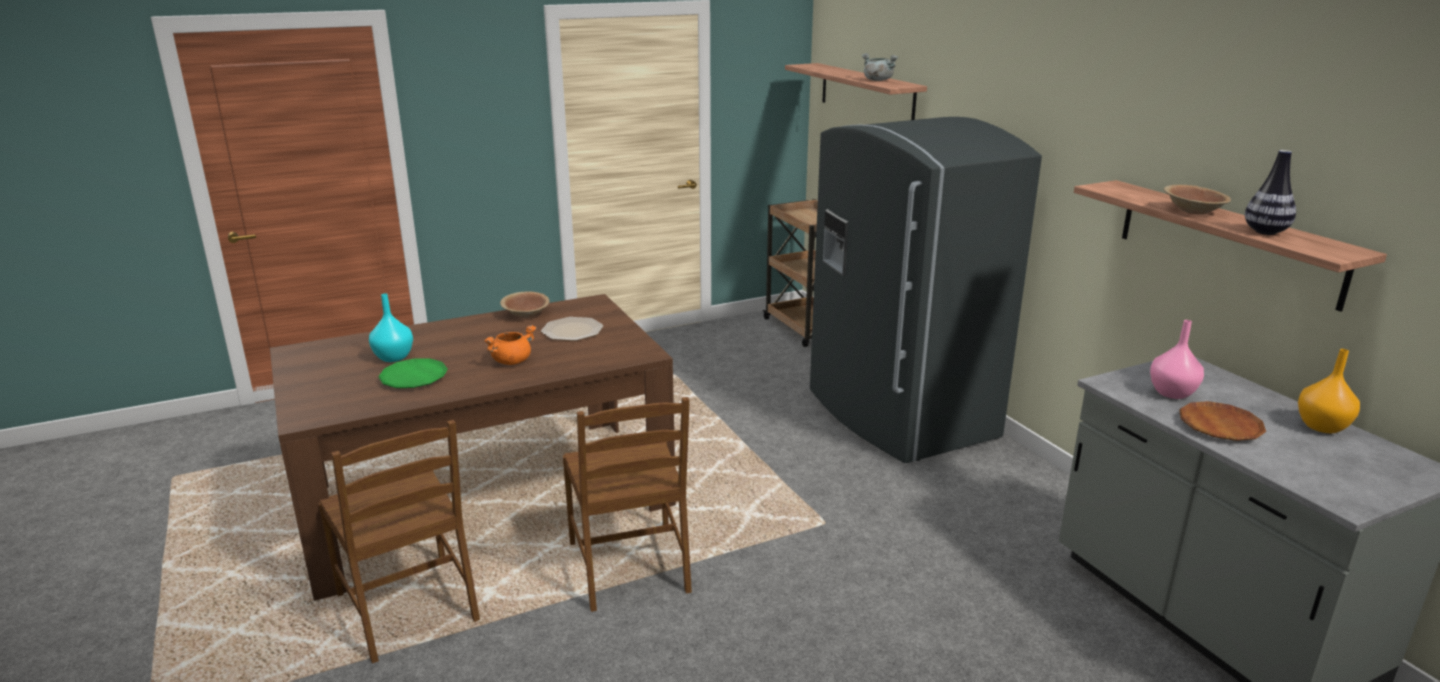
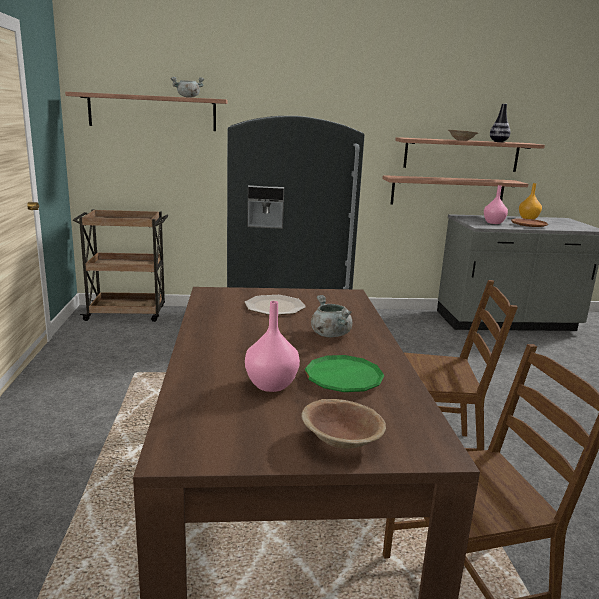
camera: 70 degrees left, 5 degrees down
turquoise vase [369,294,413,362] -> pink vase [245,301,300,392]
orange cooking pot [484,325,536,365] -> grey cooking pot [311,295,353,337]
brown bowl [500,292,549,318] -> brown bowl moved to [301,399,386,449]
none -> shelf [382,175,528,205]

